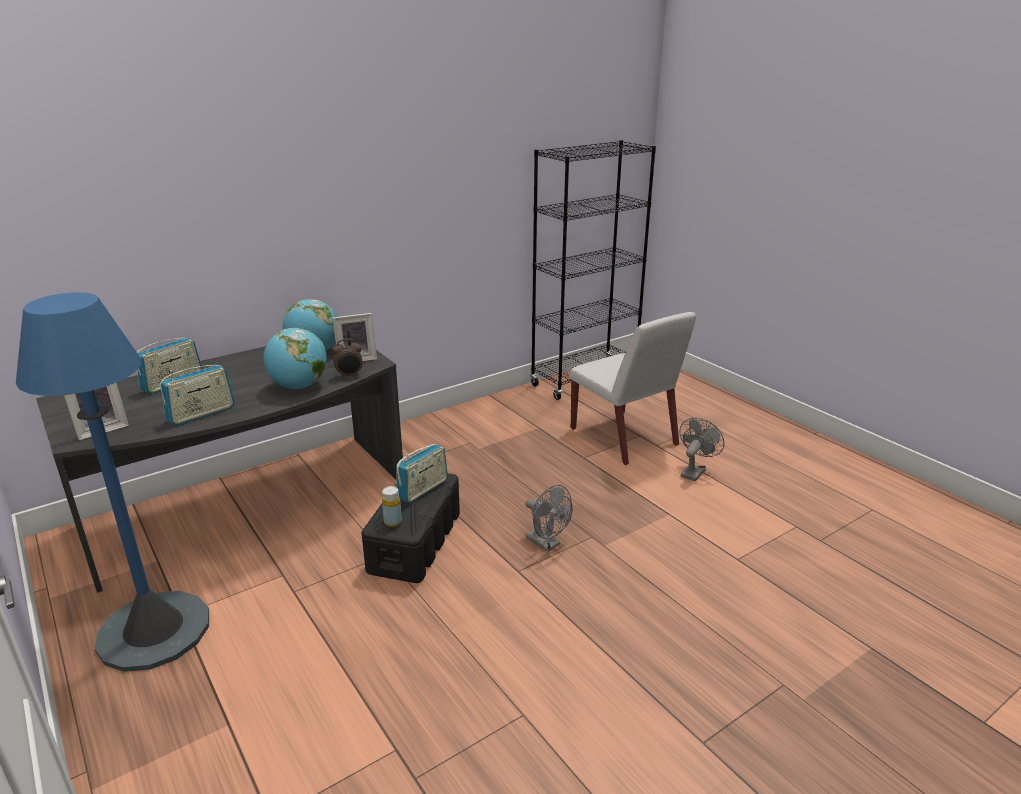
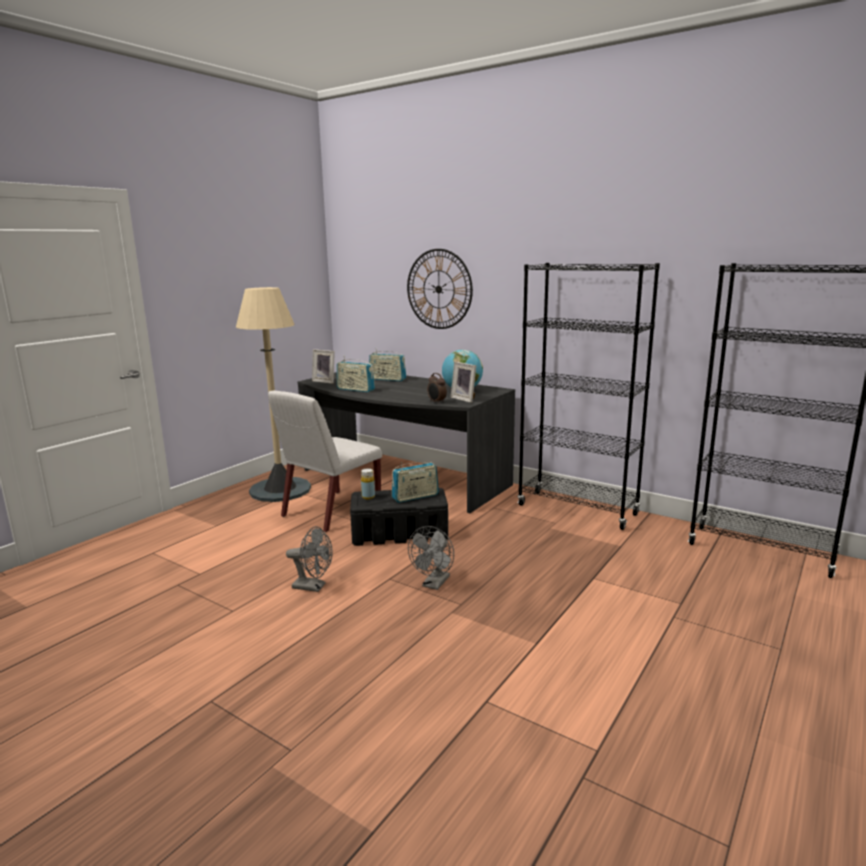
camera: 70 degrees right, 10 degrees down
blue floor lamp [16,292,209,672] -> beige floor lamp [236,287,311,502]
globe [263,328,327,389] -> none
radio [396,444,448,503] -> radio turned 45 degrees counterclockwise [392,462,439,503]
white chair [569,312,696,465] -> white chair moved to [268,390,382,532]
grey fan [679,418,724,481] -> grey fan moved to [286,526,333,592]
none -> wall clock [407,249,473,329]
none -> black bookcase [518,263,660,530]

